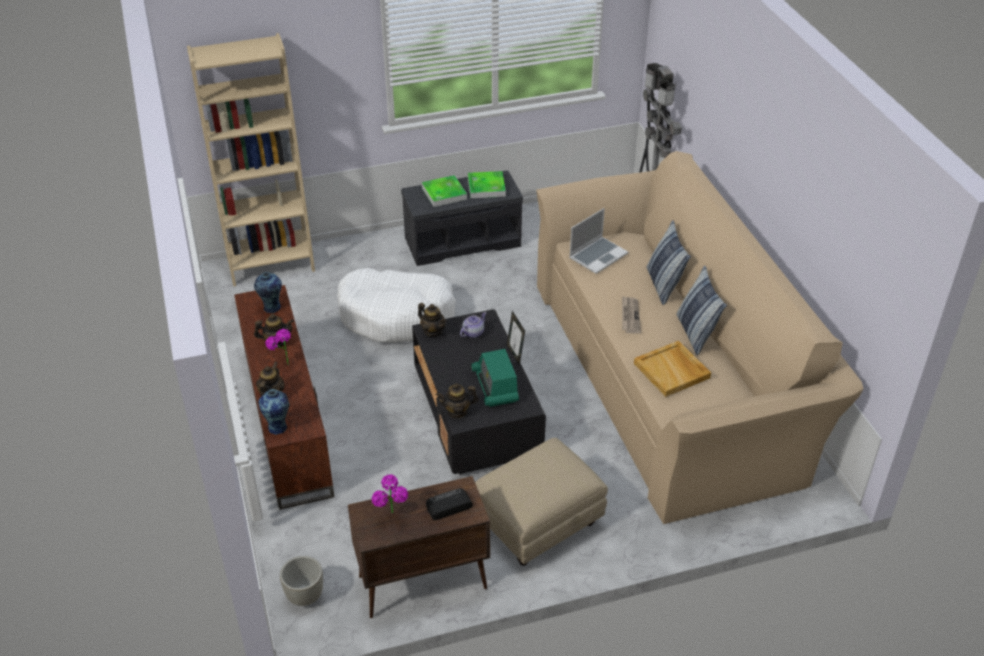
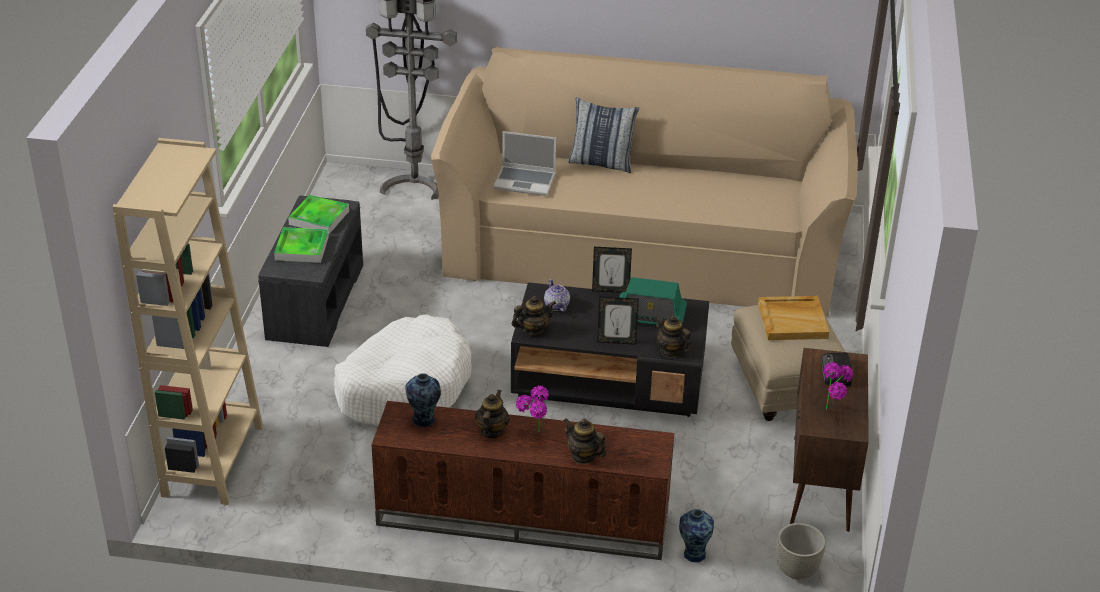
camera: 65 degrees left, 5 degrees down
vase [258,389,289,435] -> vase moved to [679,509,714,562]
teapot [436,383,479,419] -> teapot turned 120 degrees clockwise [656,315,691,358]
laptop [569,208,628,274] -> laptop turned 120 degrees clockwise [493,131,556,196]
newspaper [622,296,641,334] -> none
beige tray [634,341,711,397] -> beige tray moved to [758,296,829,340]
pillow [676,266,727,355] -> none
none -> picture frame [597,297,639,345]

